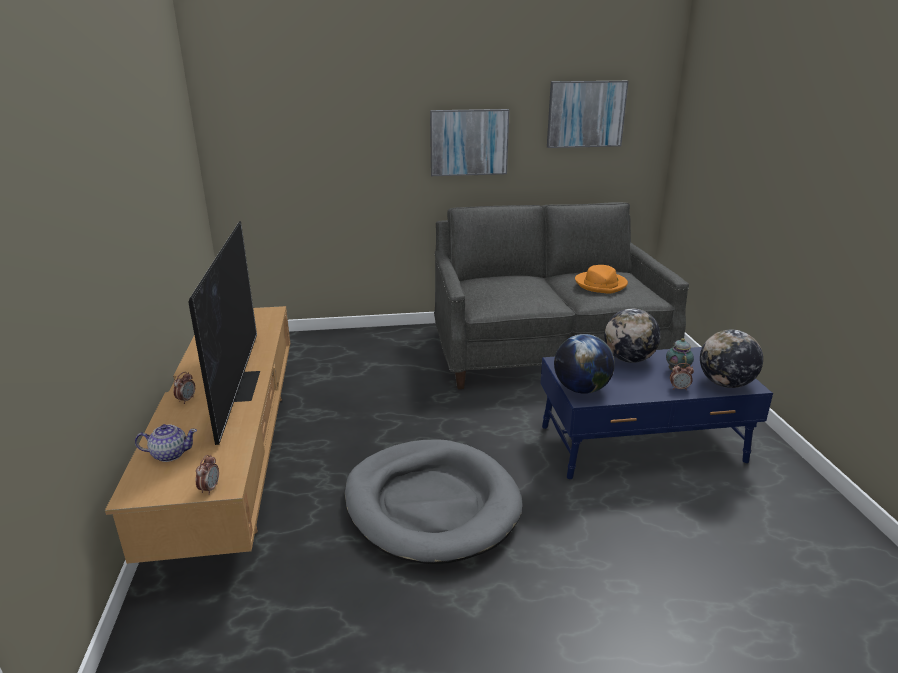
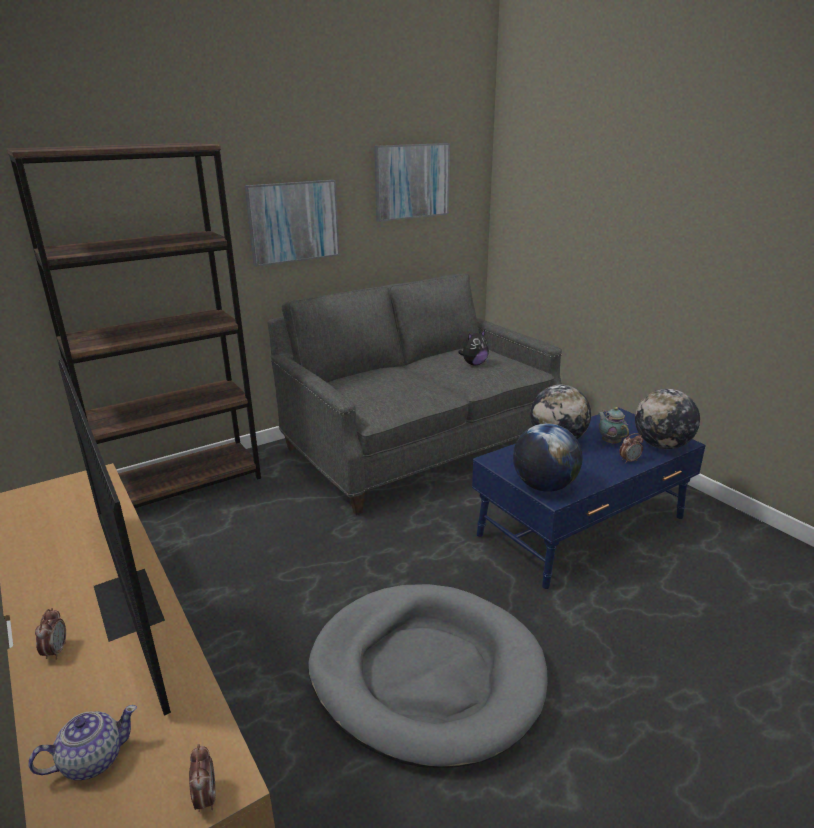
camera: 25 degrees left, 0 degrees up
orange hat [575,265,628,294] -> plush toy [458,330,489,366]
none -> brown bookcase [6,143,261,508]

